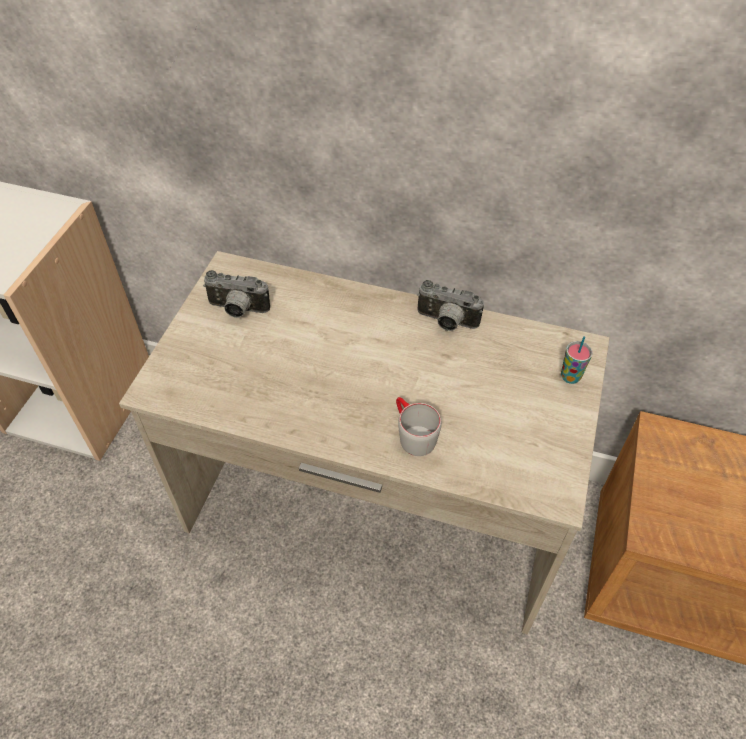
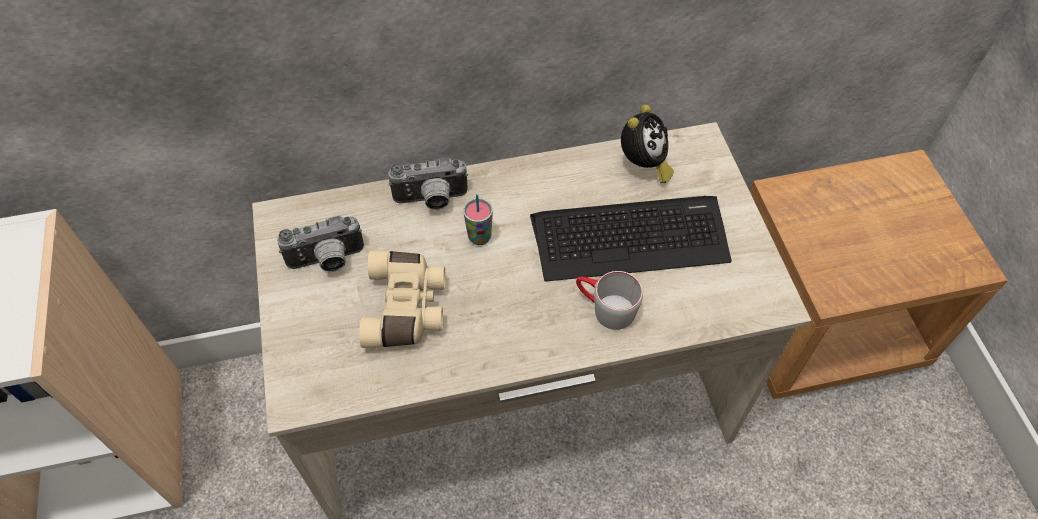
camera: 30 degrees left, 5 degrees up
camera [417,280,484,331] -> camera moved to [388,158,468,210]
cup [561,336,593,384] -> cup moved to [463,194,493,245]
none -> beige binoculars [359,250,446,348]
none -> keyboard [530,196,732,282]
none -> alarm clock [621,104,674,183]

